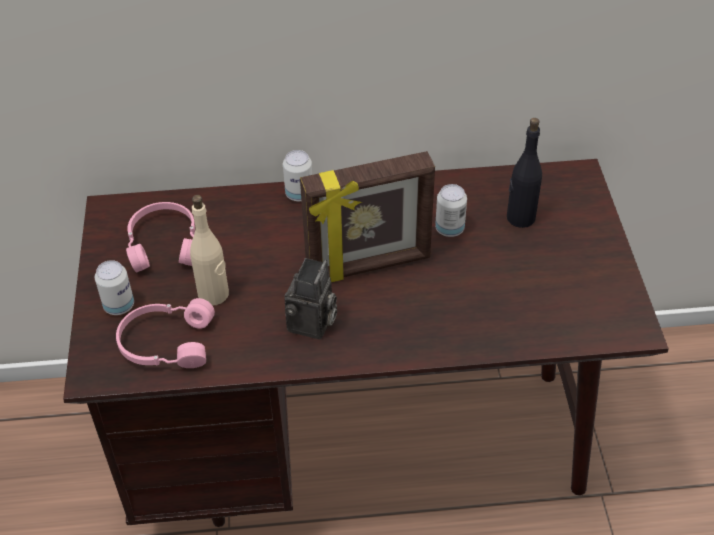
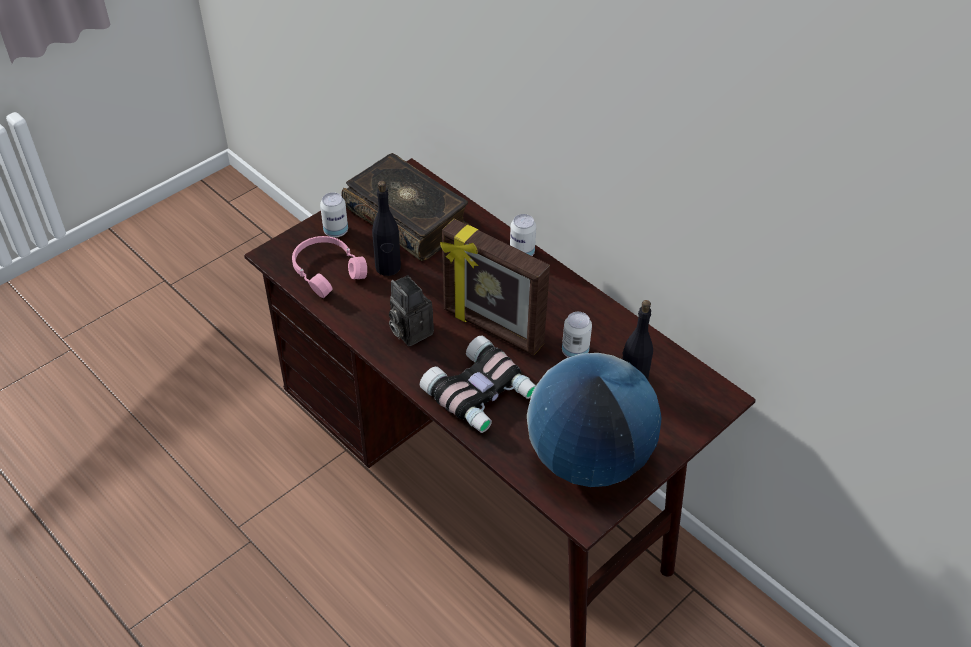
camera: 50 degrees right, 0 degrees up
pink headphones [126,202,195,273] -> book [341,153,470,261]
beige bottle [190,195,229,306] -> black bottle [372,180,401,276]
camera [284,258,337,339] -> camera turned 75 degrees clockwise [389,275,434,346]
none -> binoculars [420,335,536,433]
none -> globe [527,353,662,487]

